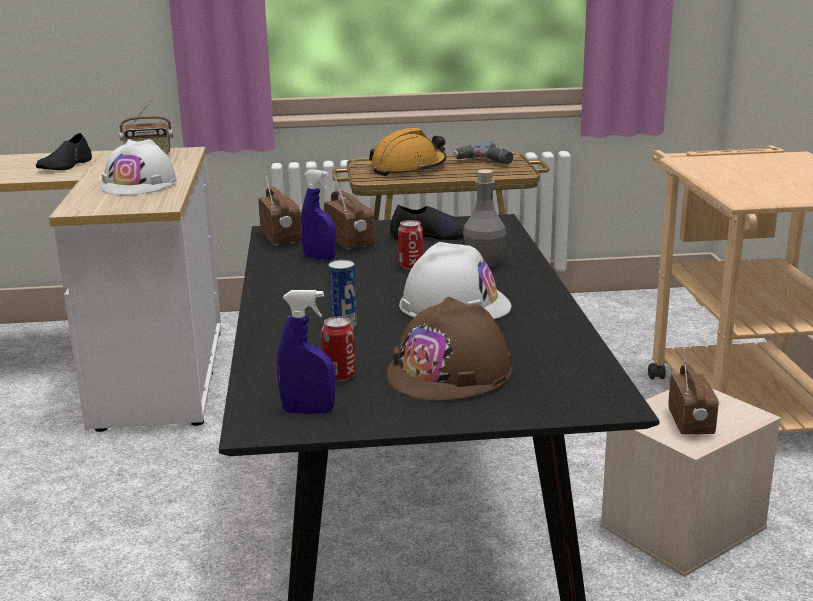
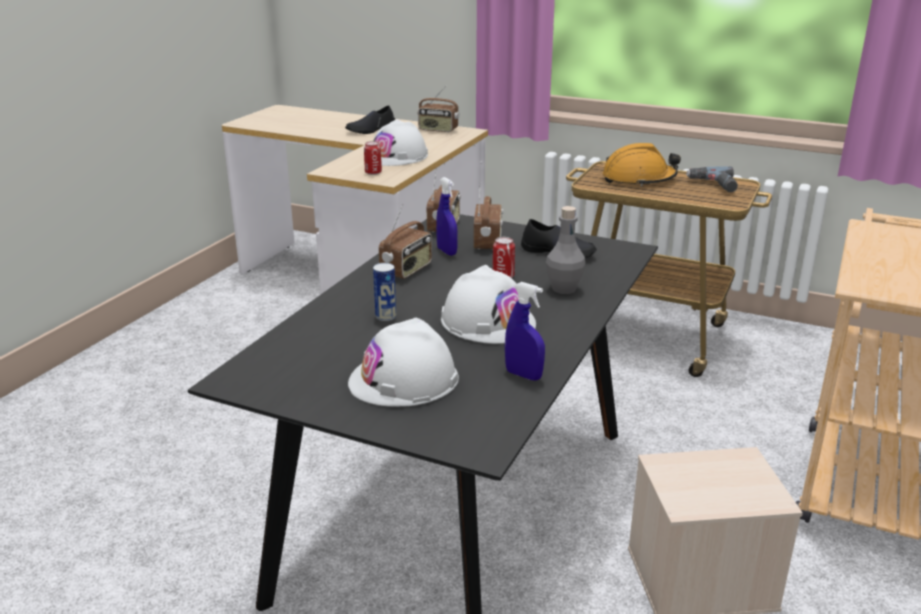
camera: 30 degrees right, 5 degrees up
blue spray bottle [277,290,335,414] -> blue spray bottle moved to [505,282,545,380]
can [321,317,356,381] -> can moved to [364,141,382,175]
brown hard hat [386,297,512,401] -> white hard hat [348,318,459,407]
radio [668,349,719,434] -> radio moved to [379,204,432,279]

